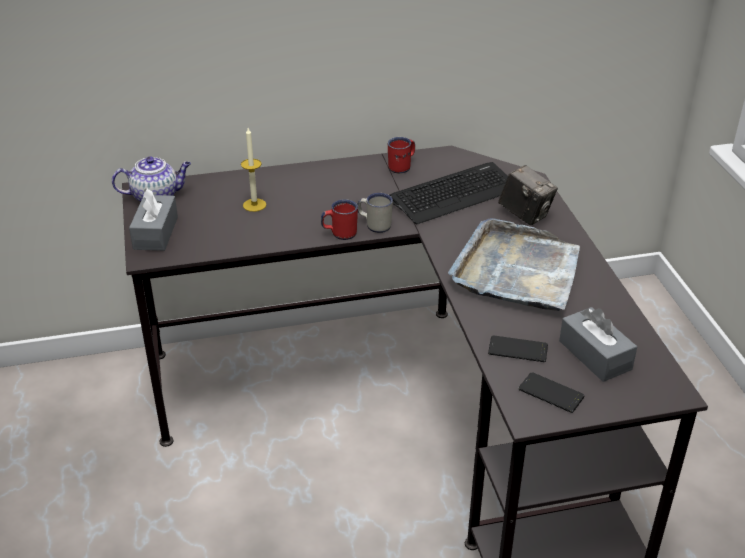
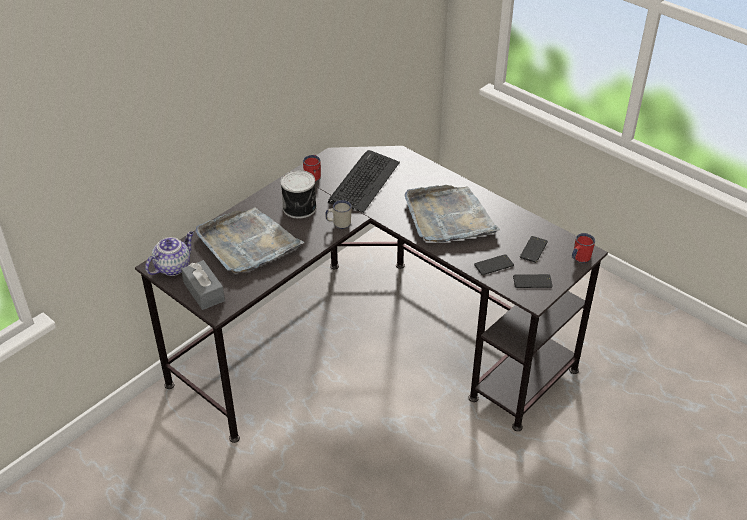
camera: 35 degrees left, 5 degrees up
candle [241,128,266,212] -> grey tray [195,207,305,273]
red mug [321,199,358,240] -> red mug moved to [572,233,595,263]
camera [498,165,558,225] -> none
grey tissue box [559,307,637,382] -> phone [520,236,548,263]
none -> can [280,170,317,218]

